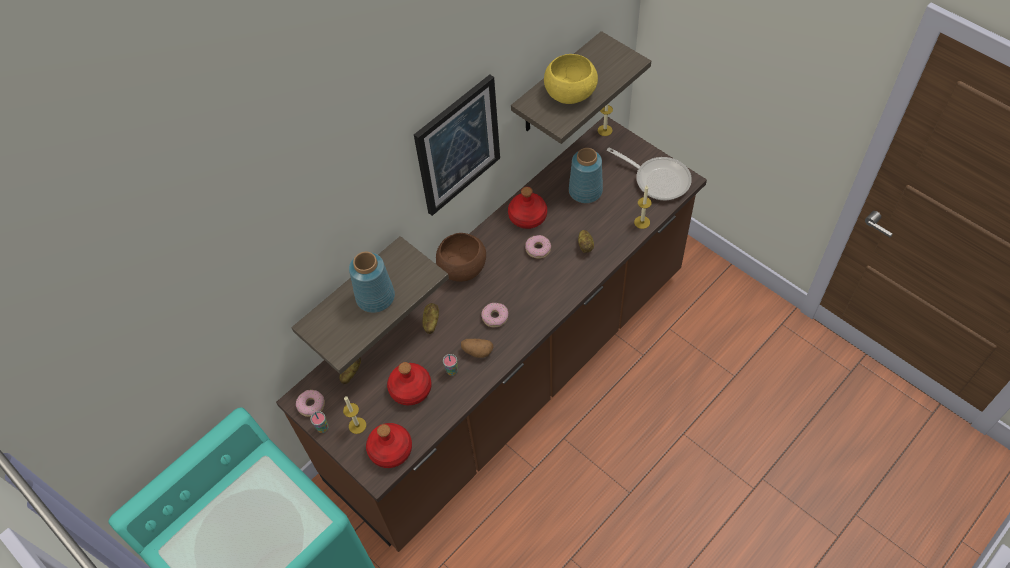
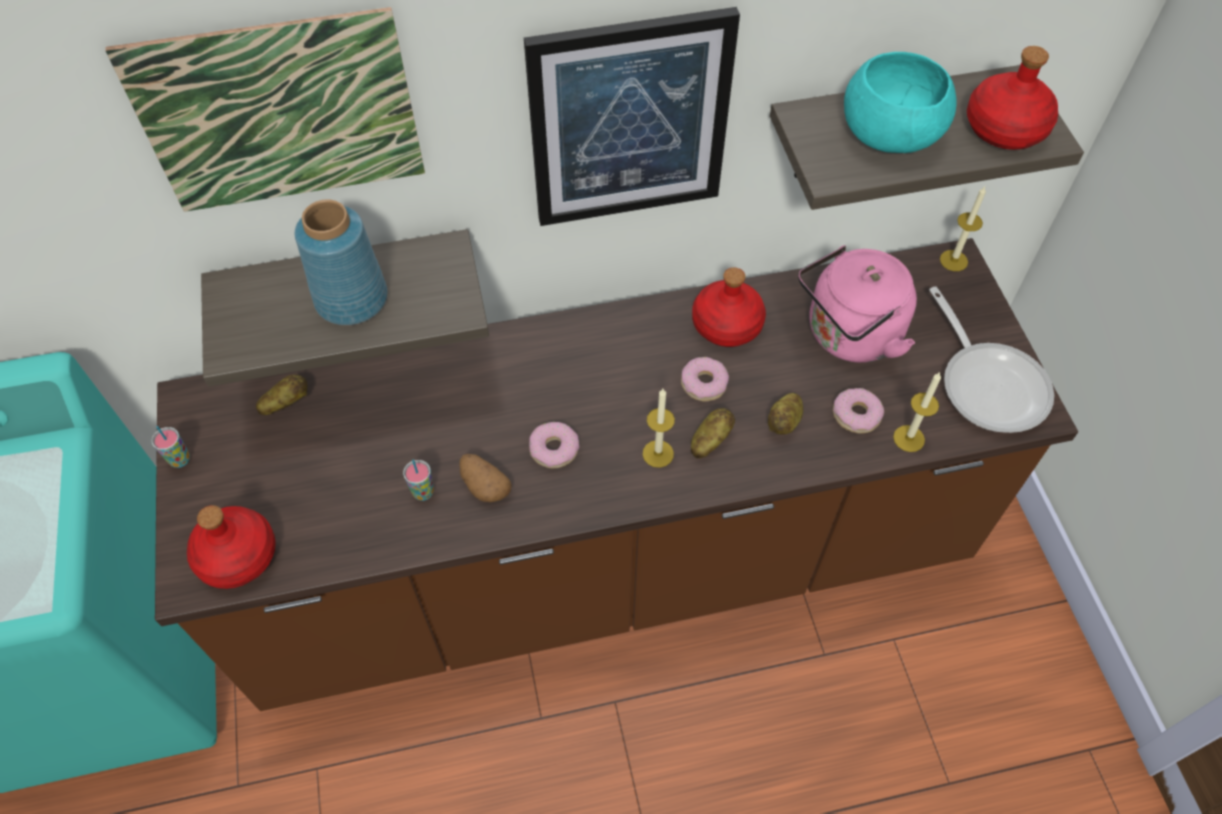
camera: 30 degrees right, 0 degrees up
donut [296,390,325,417] -> donut moved to [833,388,884,433]
candle [343,396,366,434] -> candle moved to [643,389,675,468]
red bottle [387,362,431,405] -> red bottle moved to [967,46,1058,150]
potato [423,303,439,334] -> potato moved to [691,408,735,458]
brown bowl [436,233,486,282] -> none
yellow bowl [544,54,598,104] -> turquoise bowl [844,52,957,153]
blue vase [569,148,603,203] -> pink kettle [798,245,917,363]
none -> picture [105,7,425,212]

